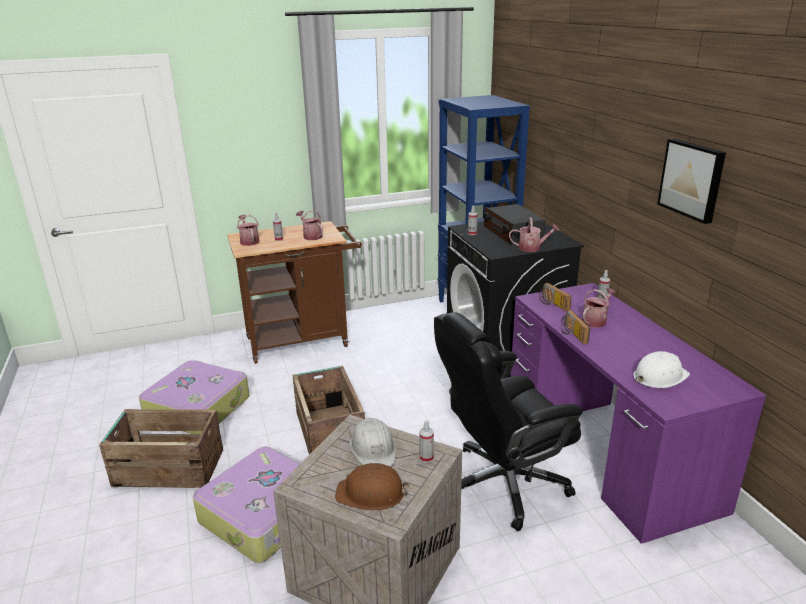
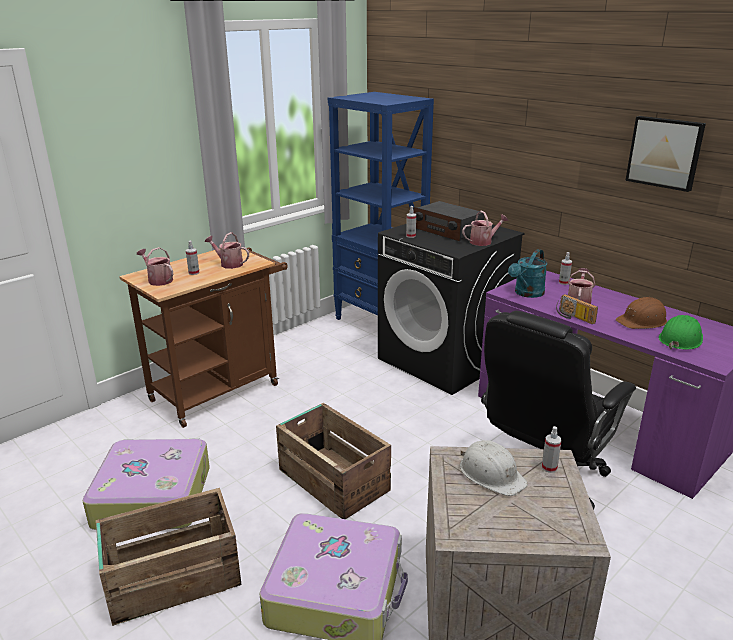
camera: 25 degrees left, 0 degrees up
brown hard hat [335,463,410,510] -> brown hard hat moved to [616,297,667,329]
radio [539,283,572,312] -> turquoise watering can [508,249,547,298]
white hard hat [633,351,690,388] -> green hard hat [659,315,703,350]

